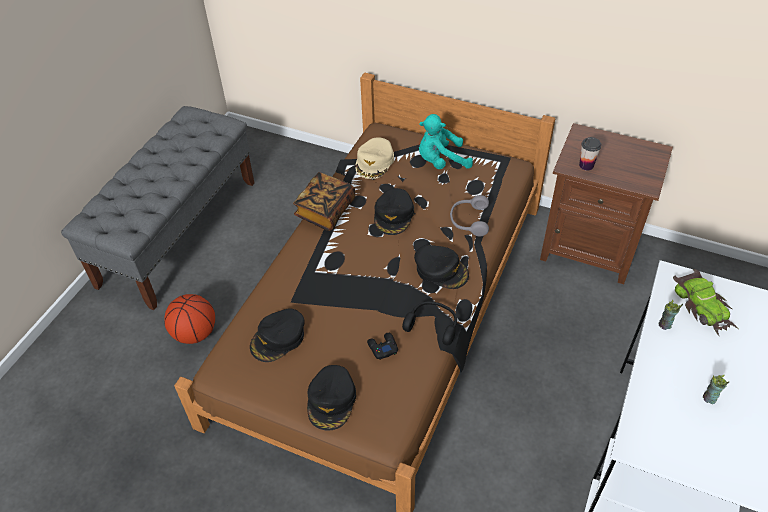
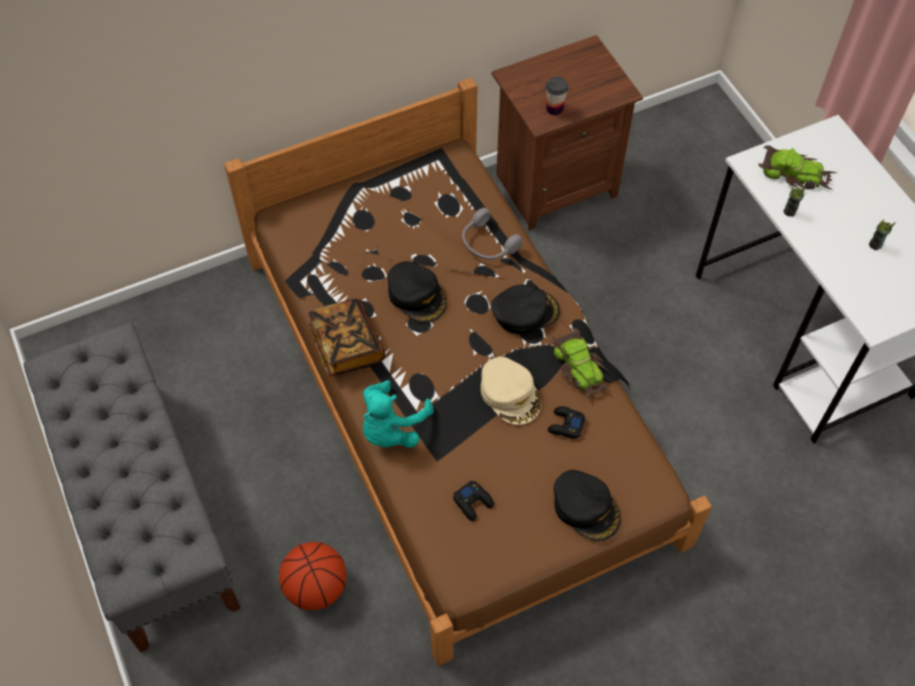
camera: 50 degrees left, 10 degrees up
black cap [250,308,304,362] -> black game controller [453,481,494,521]
beige cap [355,137,394,179] -> beige cap moved to [481,357,541,425]
black headphones [402,301,457,345] -> toy car [551,328,610,400]
turquoise plush toy [419,114,473,169] -> turquoise plush toy moved to [363,380,434,448]

